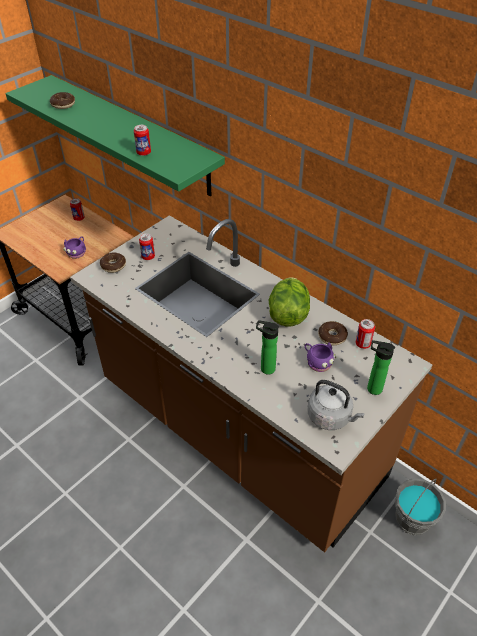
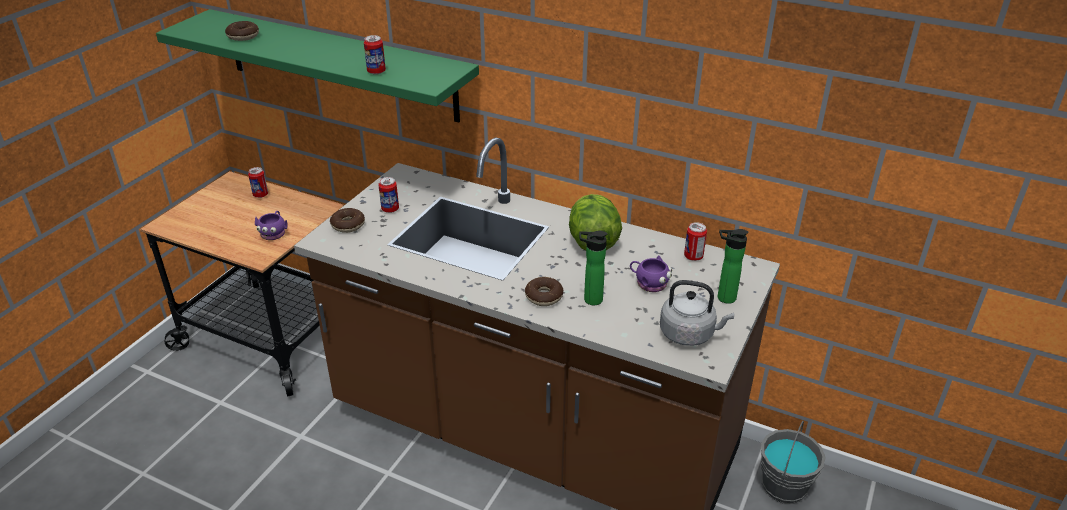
camera: 15 degrees left, 10 degrees down
donut [318,321,348,346] -> donut moved to [525,277,563,306]

